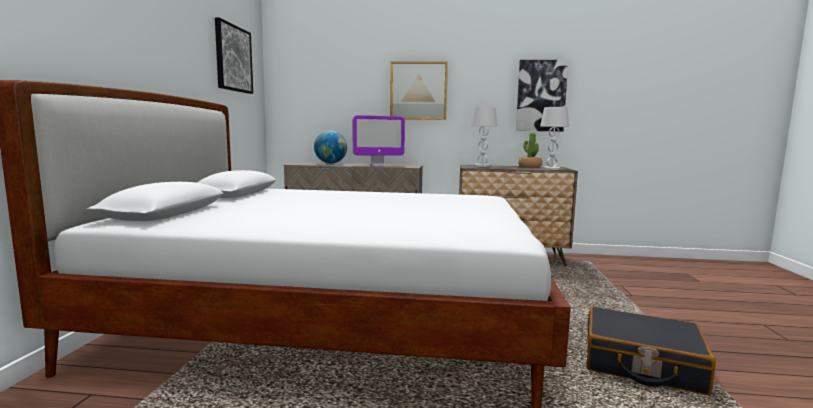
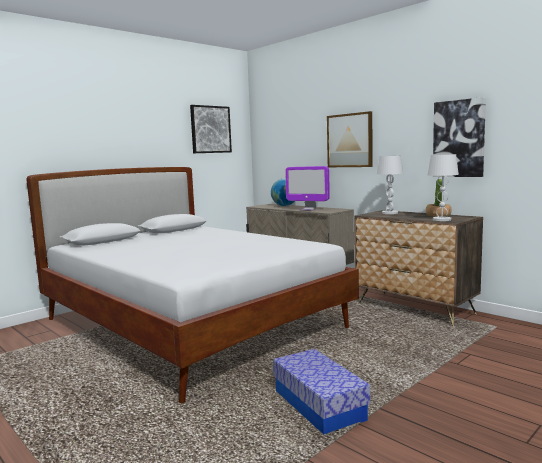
camera: 40 degrees right, 0 degrees up
black suitcase [586,307,716,395] -> storage box [273,349,370,434]

